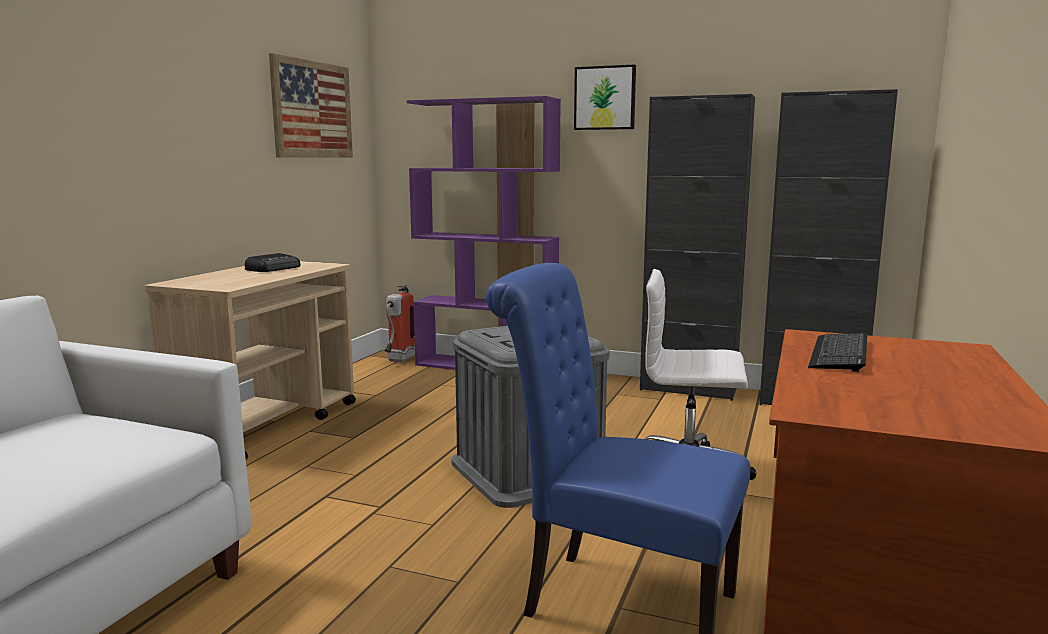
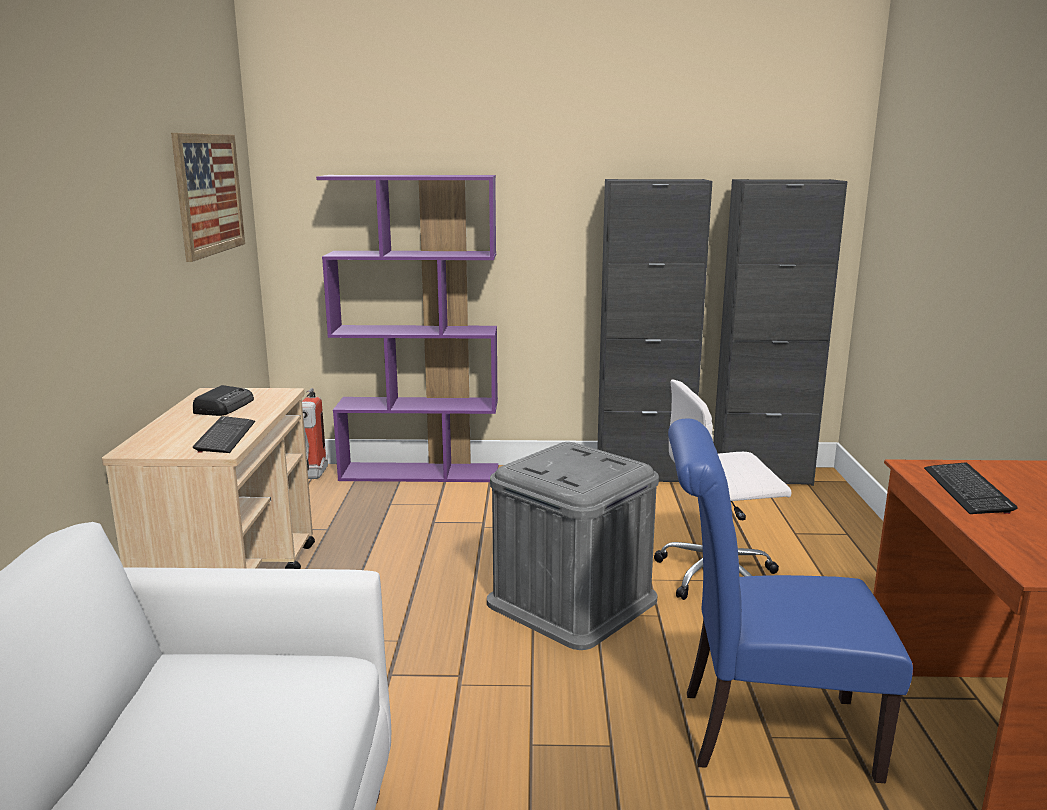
camera: 20 degrees left, 5 degrees up
picture [574,64,636,130] -> none
none -> keyboard [193,416,255,453]

